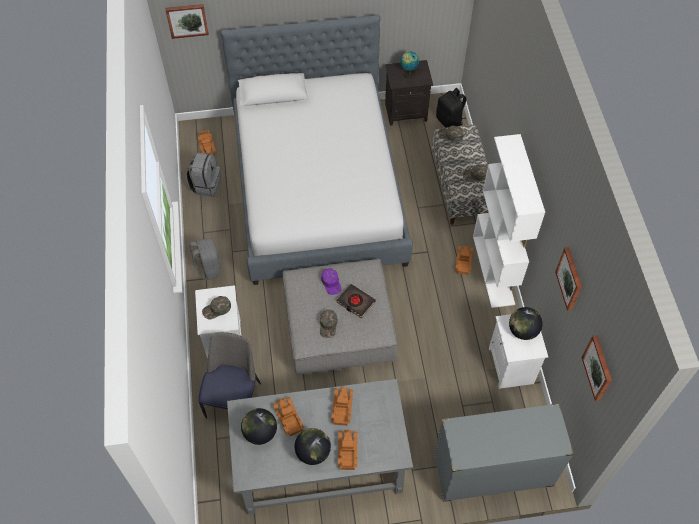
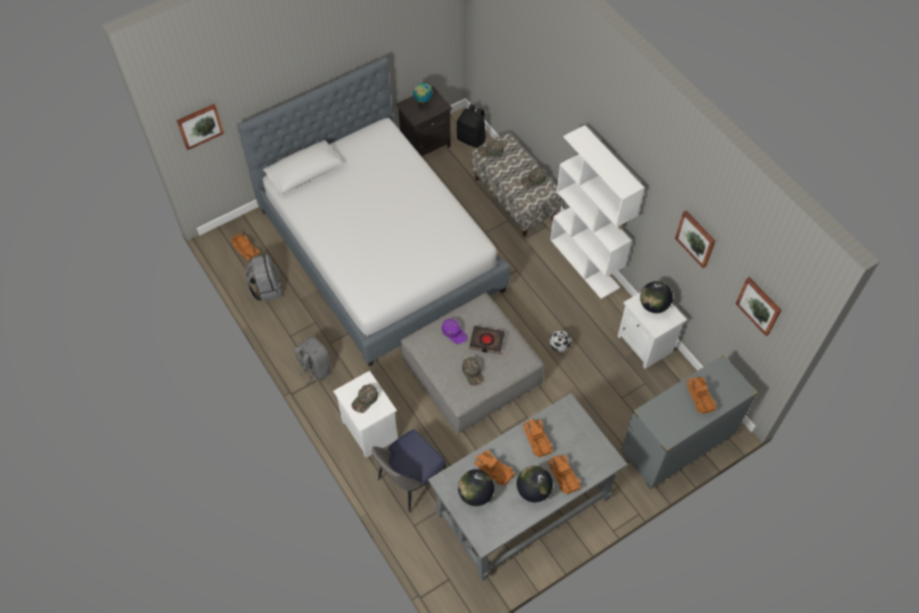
camera: 25 degrees left, 0 degrees up
chair [198,332,261,419] -> chair turned 120 degrees counterclockwise [372,430,446,512]
toy truck [455,246,473,275] -> toy truck moved to [686,377,716,414]
none -> football [549,330,572,352]

